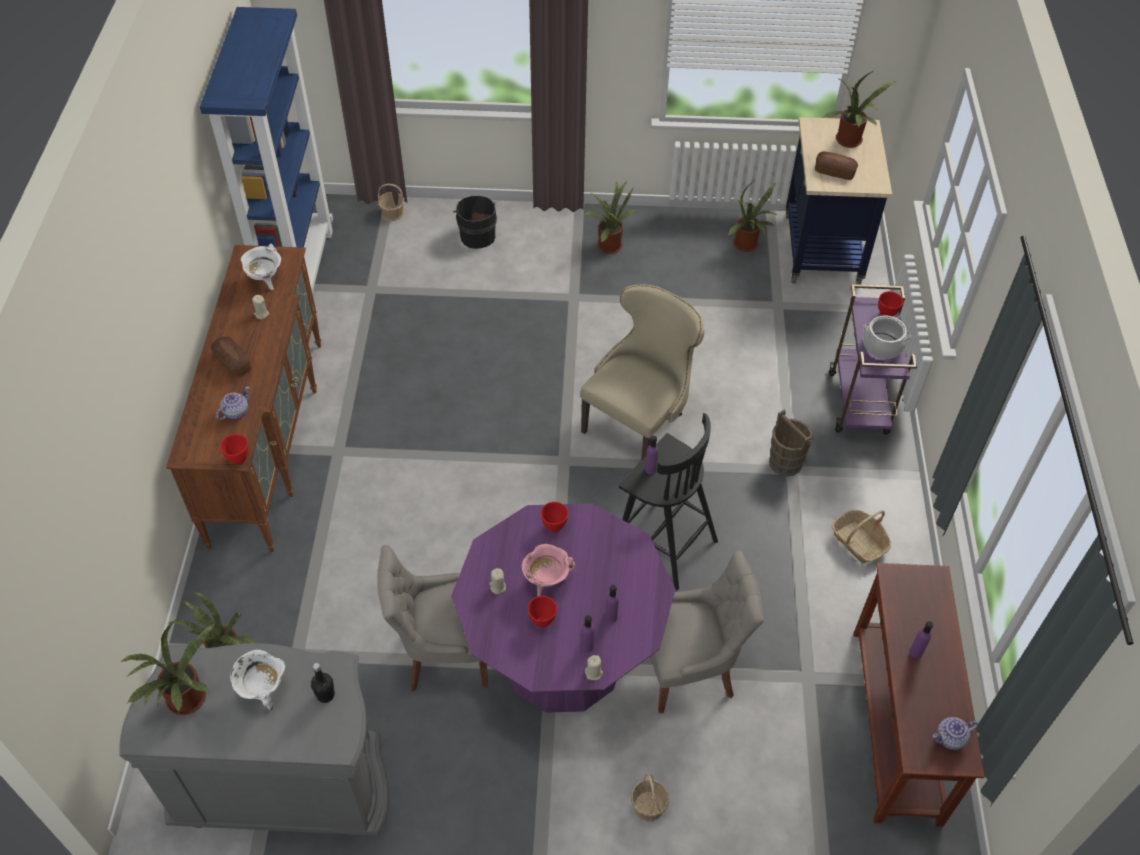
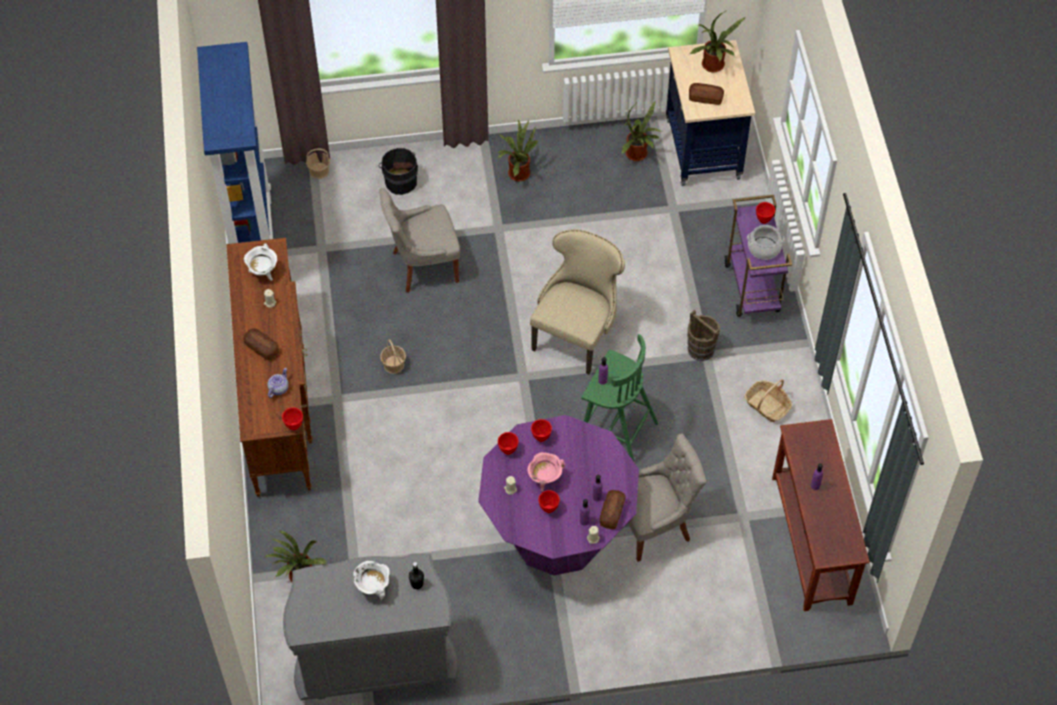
camera: 10 degrees left, 5 degrees up
potted plant [121,617,215,715] -> none
grey chair [377,545,488,692] -> grey chair moved to [379,188,460,293]
black stool [619,413,718,590] -> green stool [581,334,658,461]
basket [631,773,669,822] -> basket moved to [380,339,406,374]
teapot [932,717,978,750] -> none
none -> red bowl [498,432,519,455]
none -> bread [600,490,626,529]

